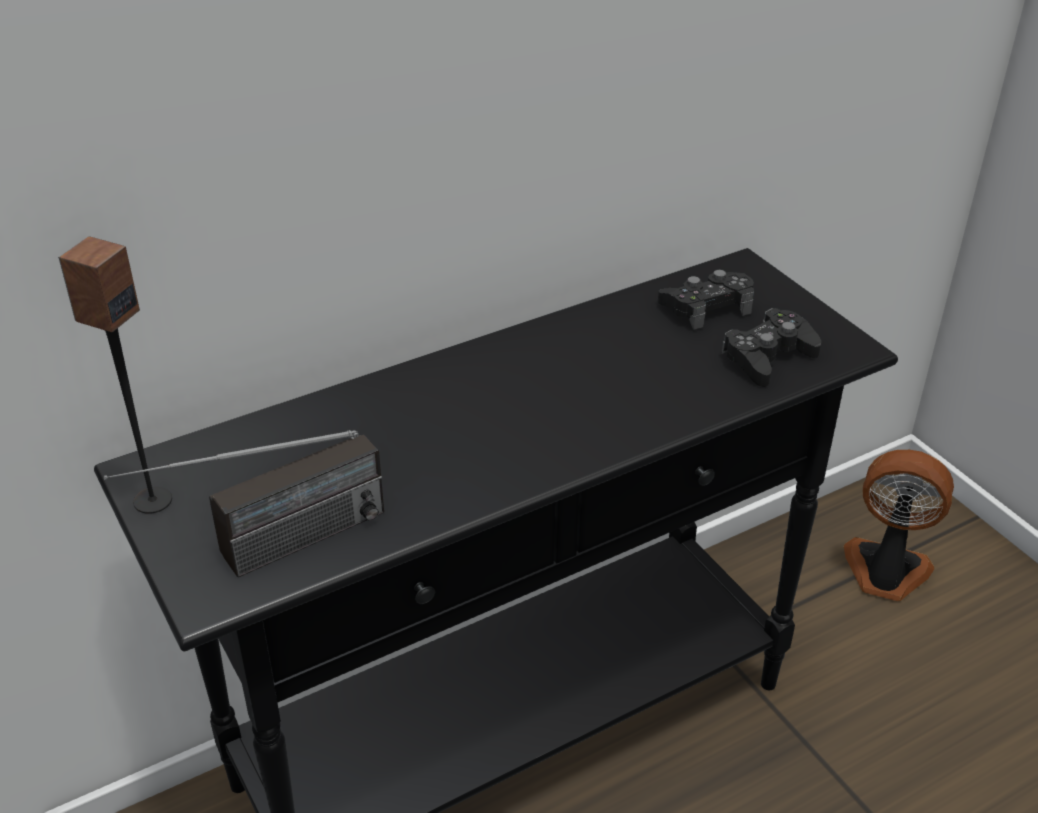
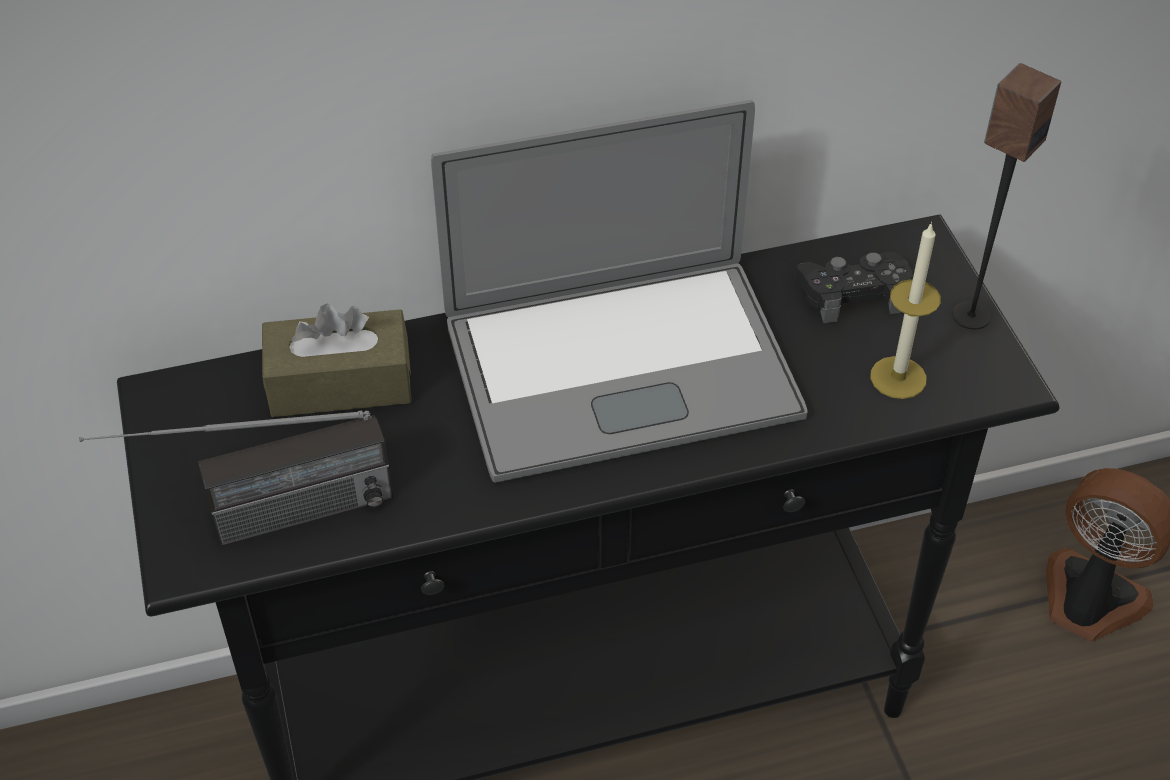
camera: 15 degrees right, 10 degrees up
speaker [58,236,172,514] -> speaker moved to [952,63,1061,330]
black game controller [722,308,821,387] -> candle [870,222,941,399]
none -> brown tissue box [262,304,412,417]
none -> laptop [431,100,808,483]

